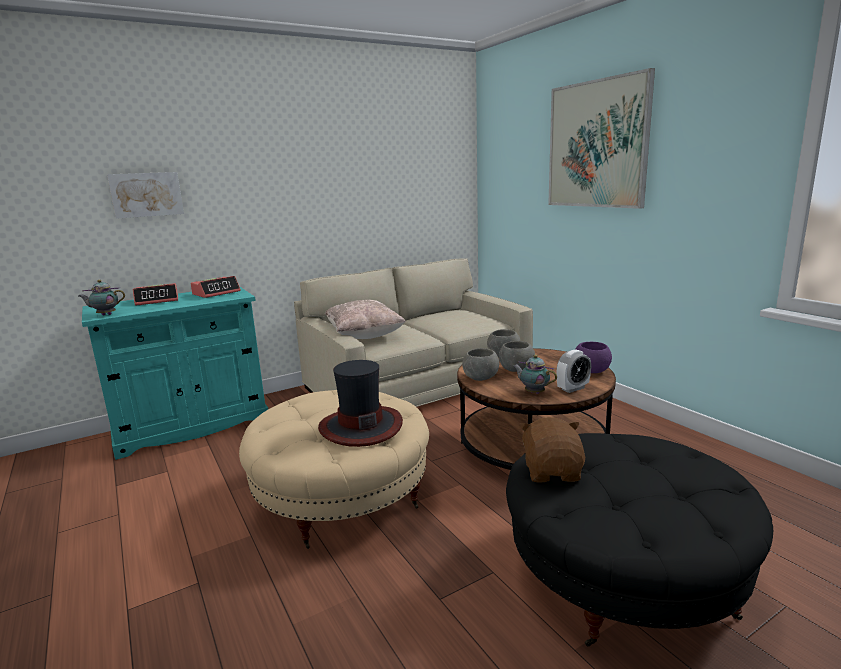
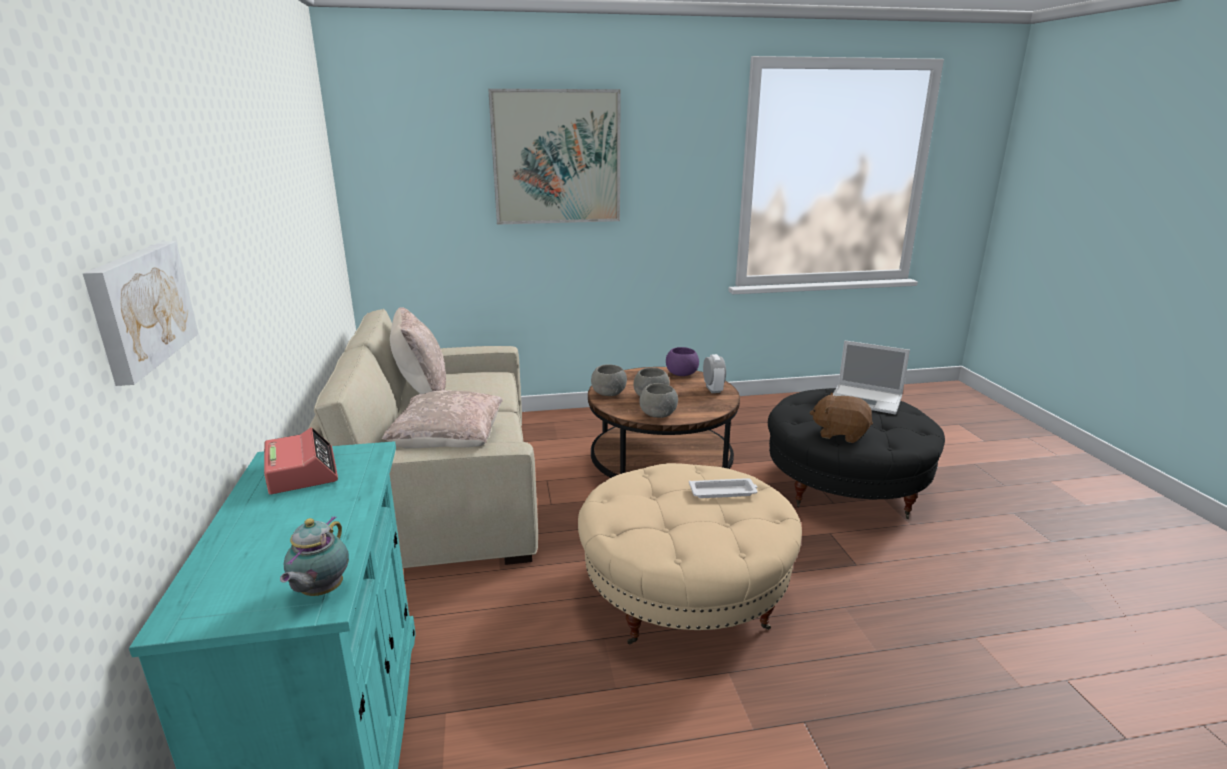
camera: 70 degrees left, 5 degrees up
alarm clock [133,283,178,306] -> none
hat [318,360,403,447] -> white tray [689,478,757,498]
teapot [513,355,557,394] -> none
none -> beige pillow [390,307,446,394]
none -> laptop [833,341,910,415]

